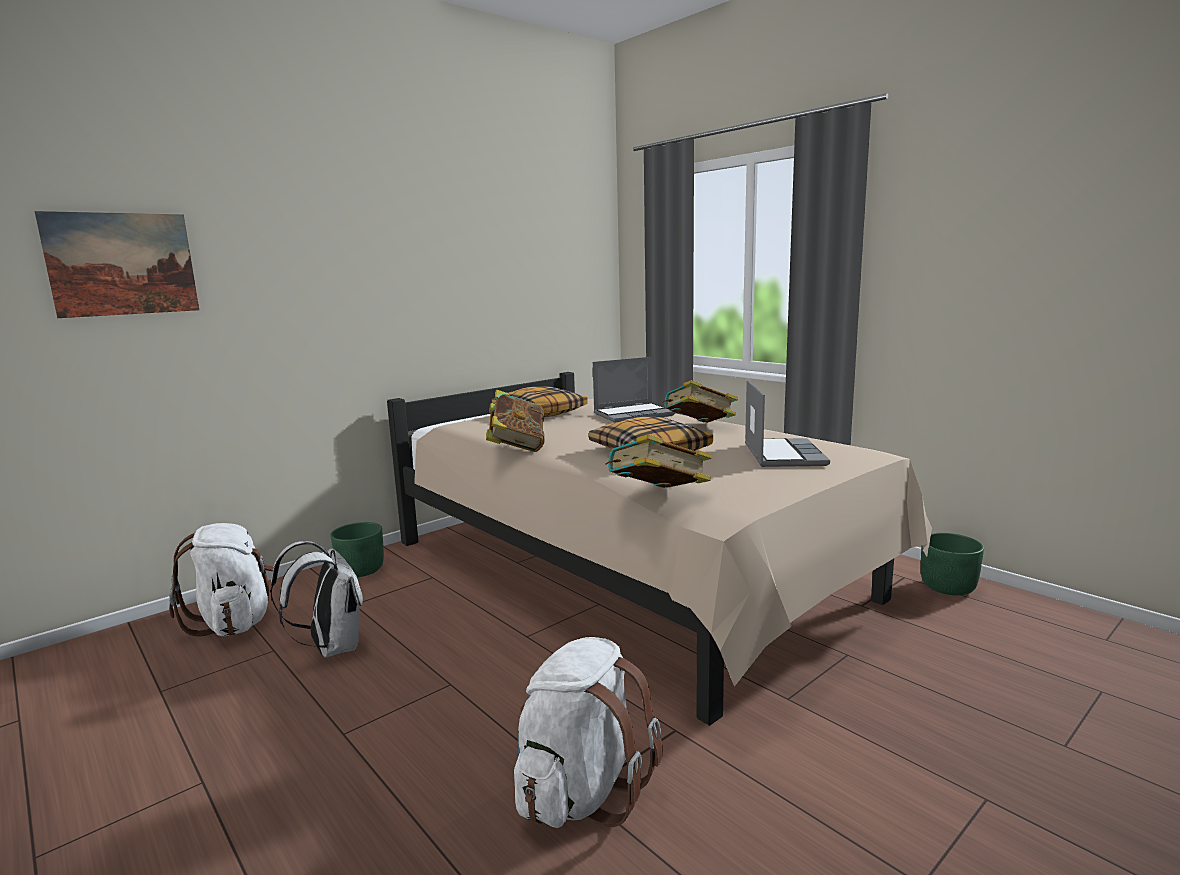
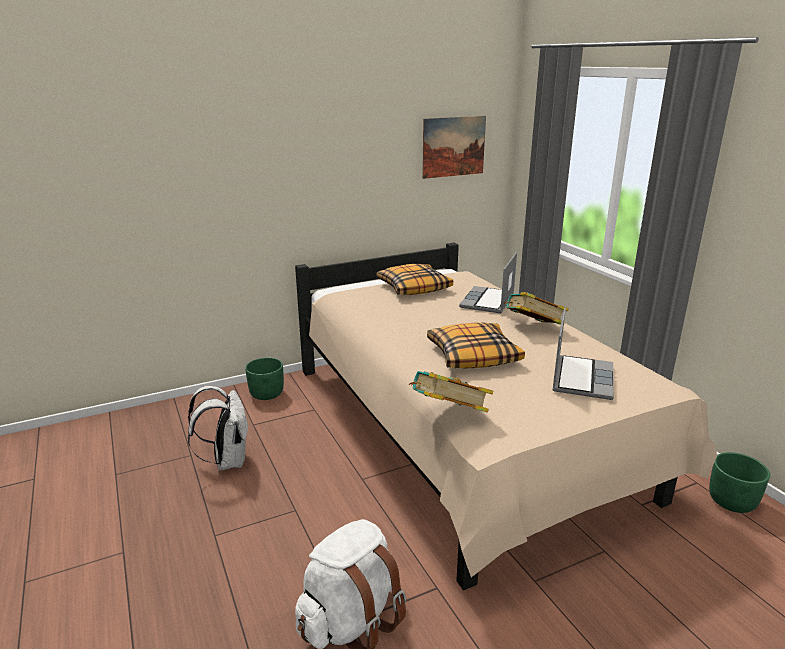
camera: 15 degrees right, 10 degrees up
picture [34,211,199,318] -> picture moved to [422,116,486,179]
white backpack [169,523,274,637] -> none
book [486,390,545,452] -> none
laptop [593,357,675,423] -> laptop turned 120 degrees clockwise [459,252,517,313]

